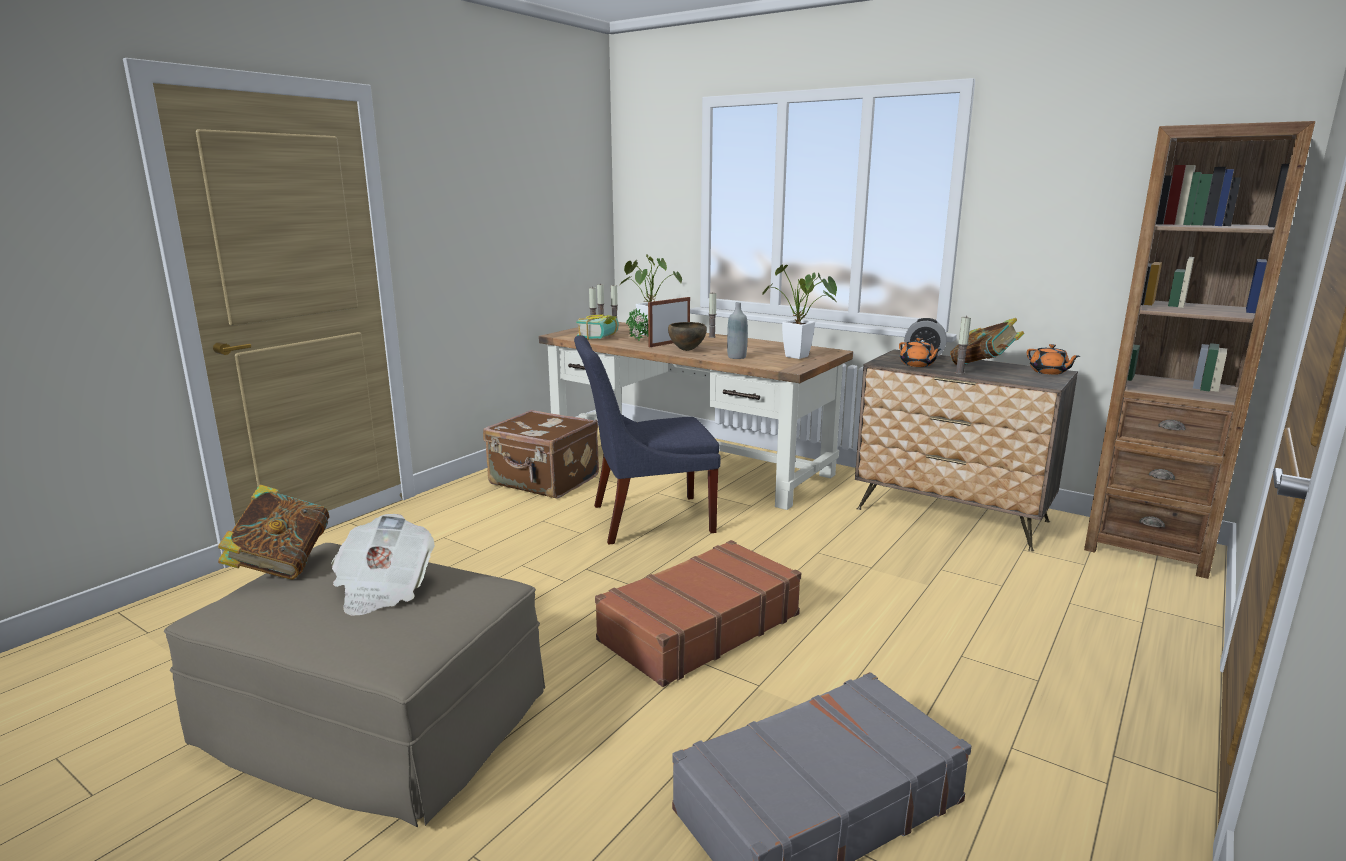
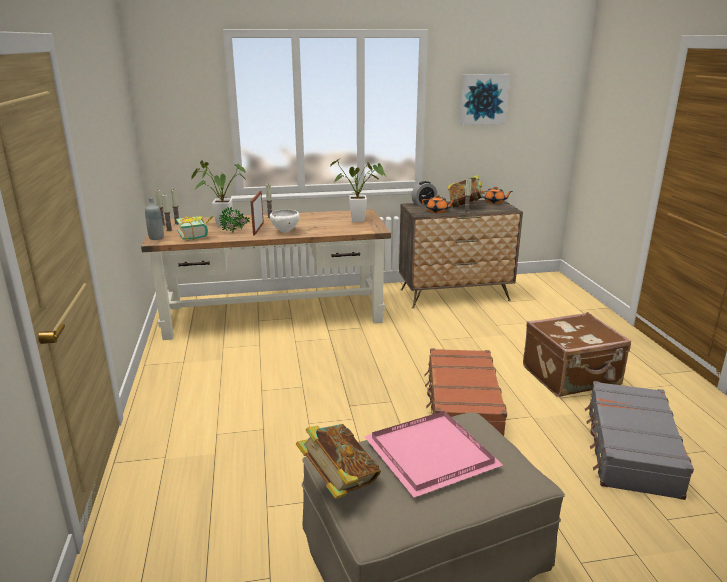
camera: 45 degrees left, 5 degrees up
newspaper [331,514,435,616] -> pink tray [364,411,503,498]
brown suitcase [483,410,599,499] -> brown suitcase moved to [523,312,631,397]
blue chair [574,335,721,544] -> none
brown bowl [668,322,707,351] -> white bowl [270,209,300,232]
grey bottle [727,302,748,359] -> grey bottle moved to [145,197,164,240]
brown bookcase [1084,121,1315,579] -> none
none -> picture [459,74,510,125]

